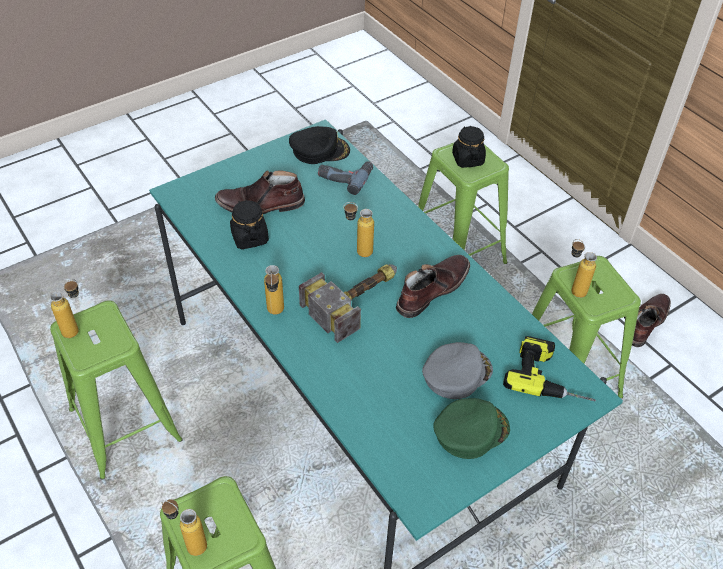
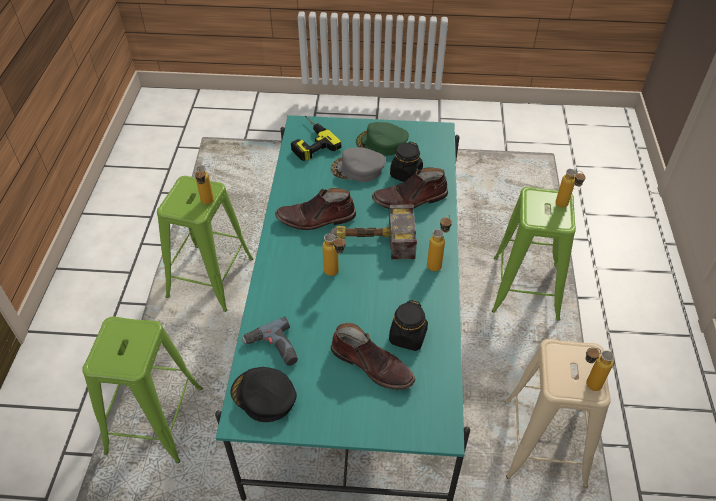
camera: 140 degrees left, 0 degrees up
green stool [50,301,183,479] -> beige stool [505,339,611,488]
black jar [452,126,486,168] -> black jar moved to [390,142,423,182]
brown boot [632,294,671,347] -> brown boot moved to [372,167,448,209]

